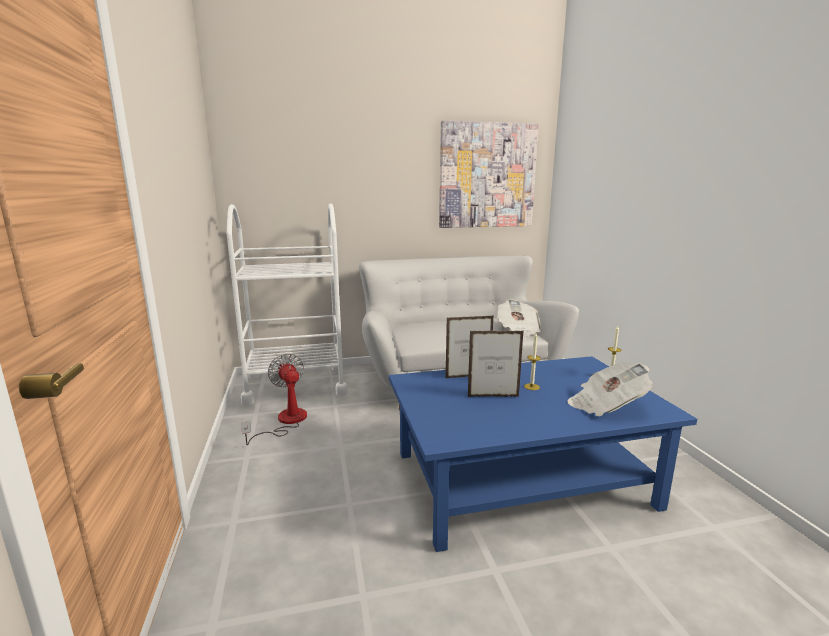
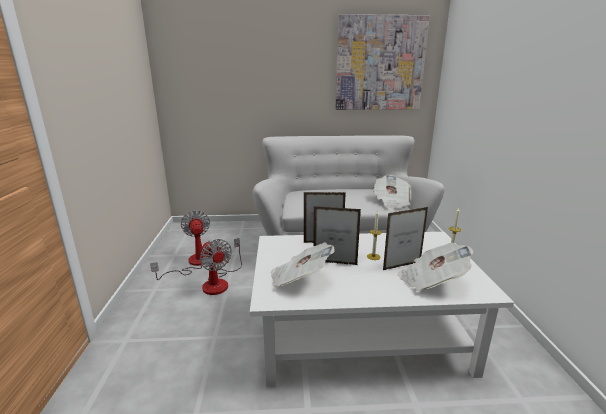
camera: 10 degrees right, 5 degrees up
white cart [227,203,348,405] -> none
blue coffee table [389,356,697,552] -> white coffee table [250,232,514,387]
none -> fan [200,238,242,295]
none -> newspaper [271,242,335,288]
none -> picture frame [383,207,428,270]

